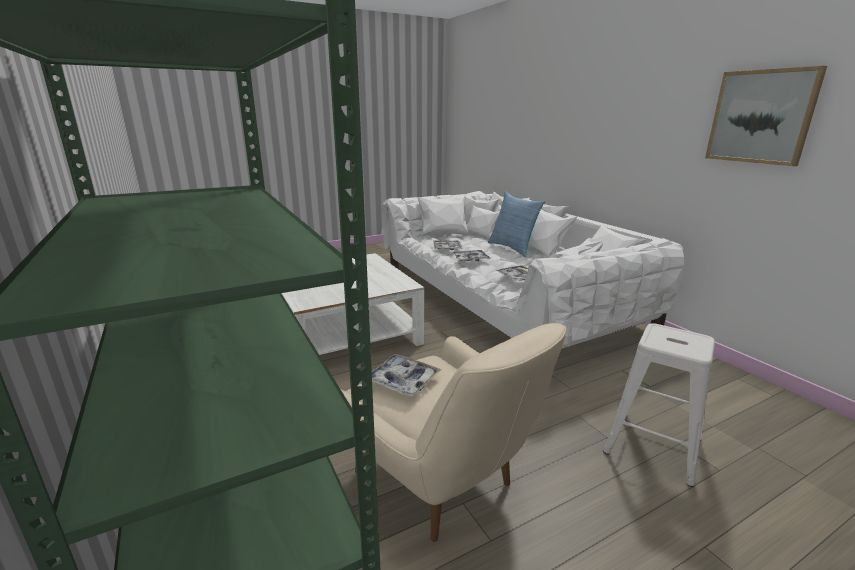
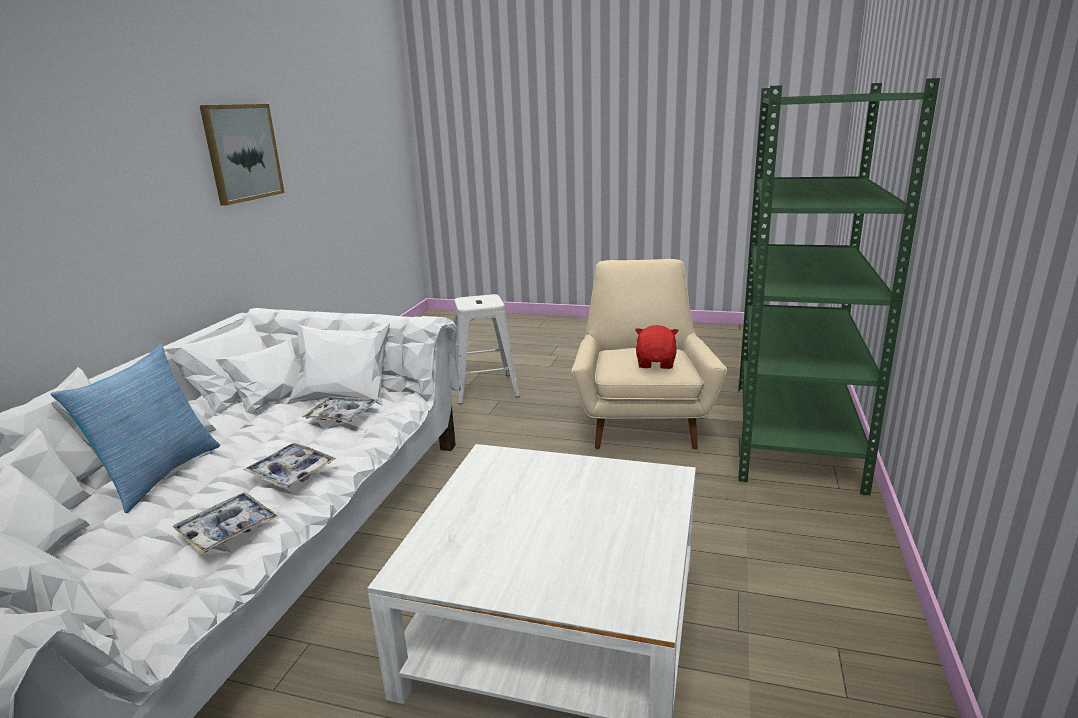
camera: 135 degrees left, 0 degrees up
tray [372,354,441,397] -> red plush toy [635,325,679,369]

